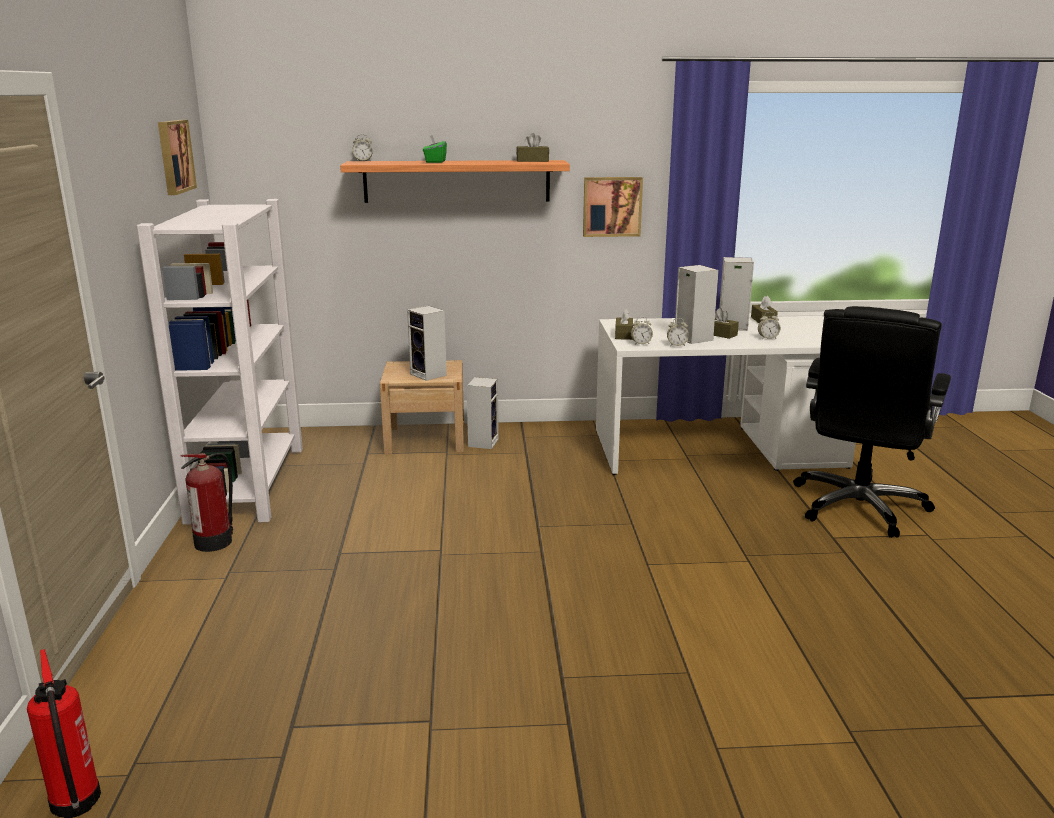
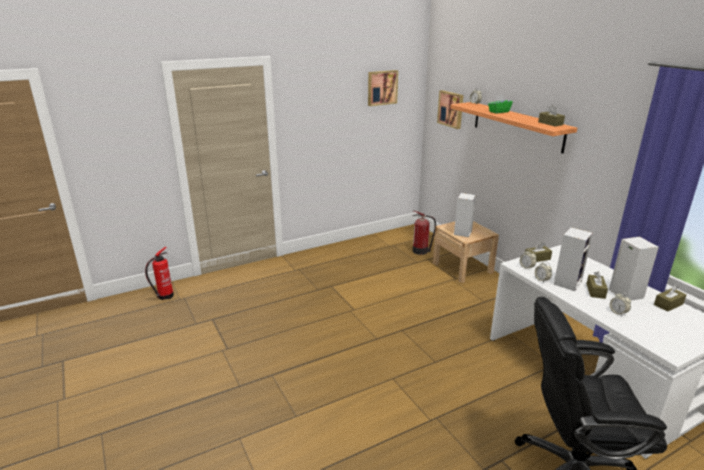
camera: 65 degrees right, 5 degrees up
white bookcase [136,199,303,525] -> none
fire extinguisher [180,453,233,552] -> fire extinguisher moved to [413,210,436,255]
speaker [467,377,499,449] -> none
picture [583,177,643,237] -> picture moved to [437,90,464,129]

